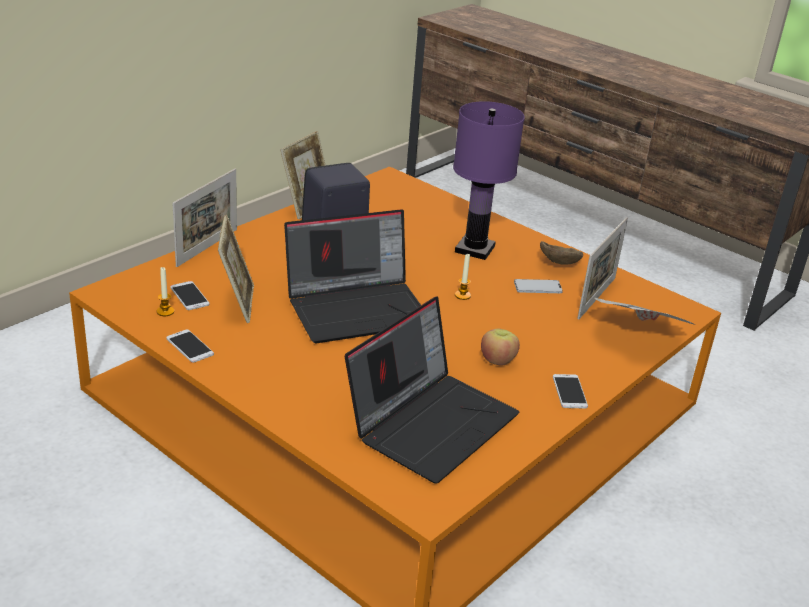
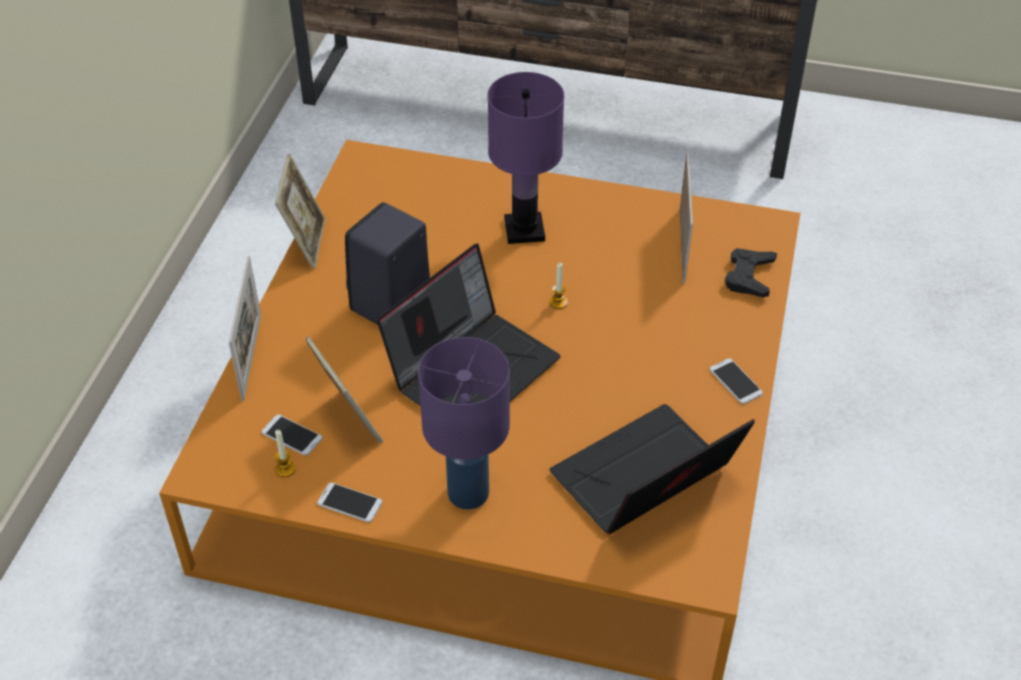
camera: 25 degrees left, 15 degrees up
laptop [345,296,519,484] -> laptop turned 135 degrees counterclockwise [550,404,755,534]
apple [481,329,520,366] -> none
phone [514,279,563,293] -> none
brown bowl [540,241,583,265] -> none
newspaper [595,298,695,325] -> black game controller [725,248,777,297]
none -> purple table lamp [418,337,510,510]

